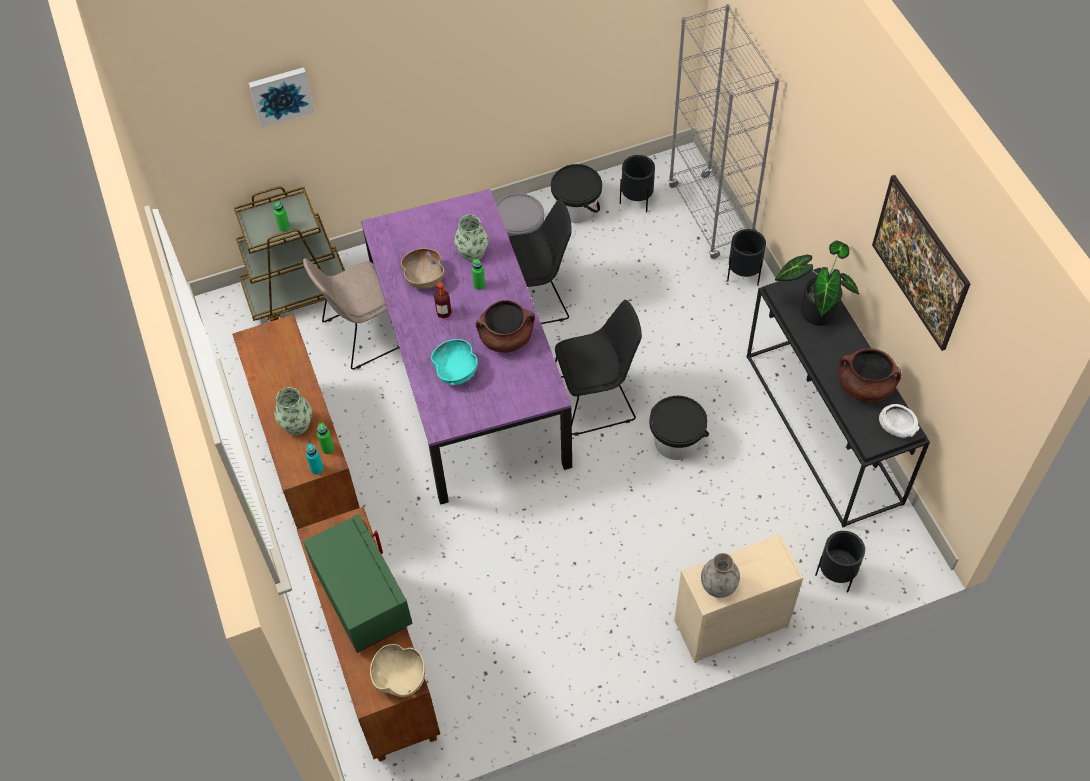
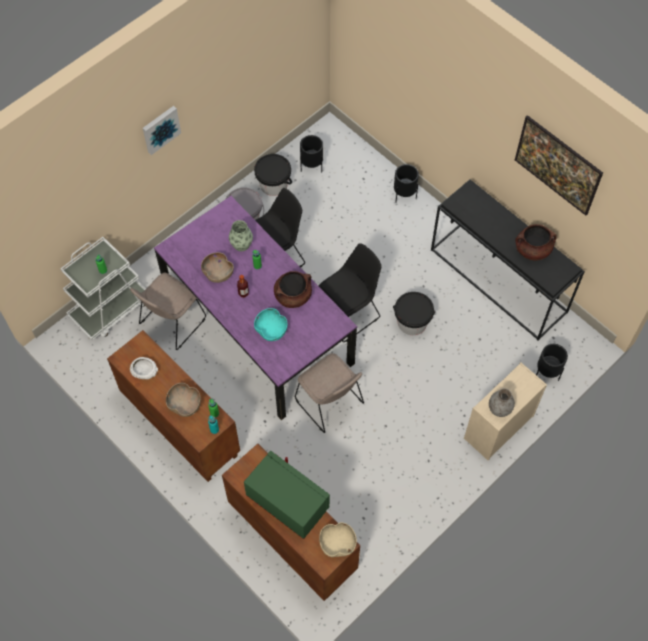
camera: 25 degrees left, 5 degrees up
brown cart [234,186,345,321] -> white cart [60,237,146,341]
picture [249,67,315,128] -> picture moved to [143,106,181,155]
vase [275,387,312,435] -> brown bowl [166,383,201,417]
grey bookcase [668,4,779,259] -> none
potted plant [775,240,859,325] -> none
white bowl [879,404,919,438] -> white bowl moved to [130,357,158,379]
none -> beige chair [295,353,364,433]

